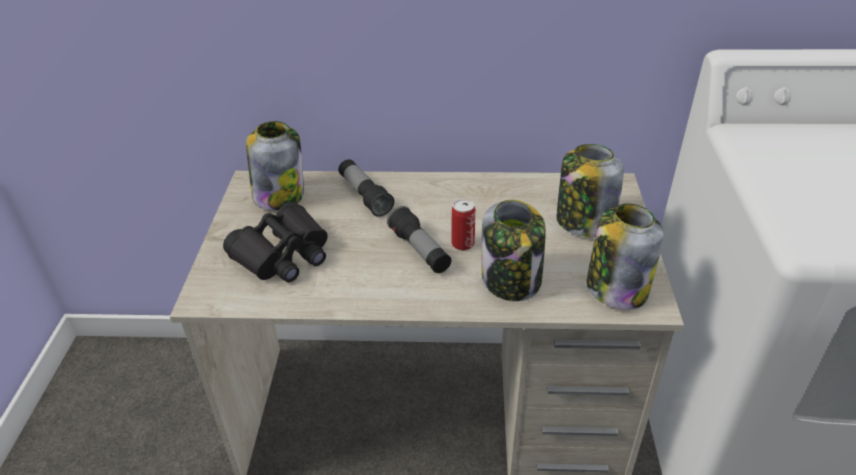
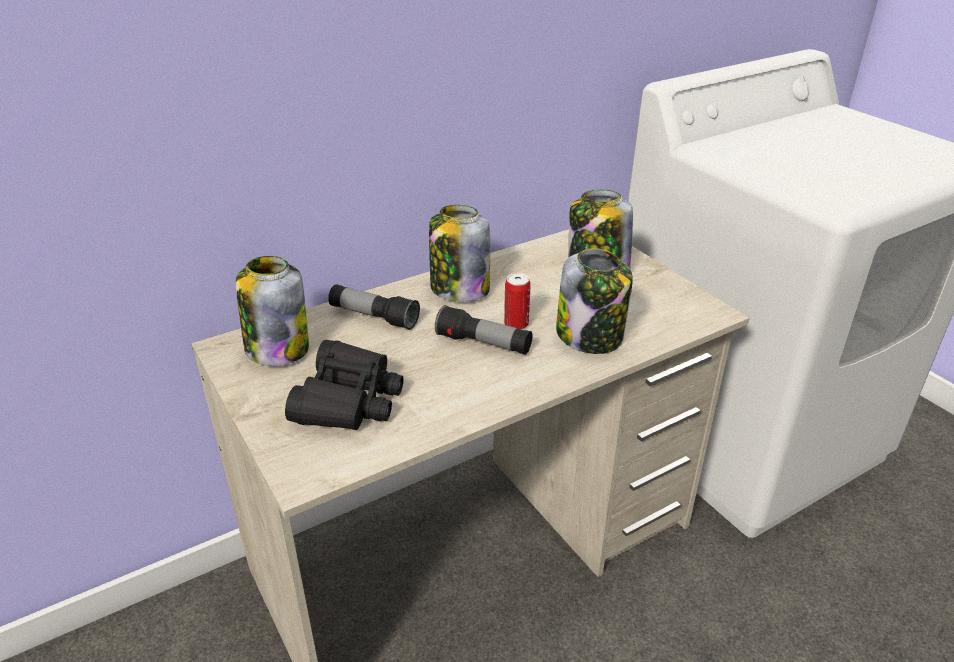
camera: 35 degrees left, 5 degrees down
jar [586,203,664,310] -> jar moved to [429,205,490,301]

